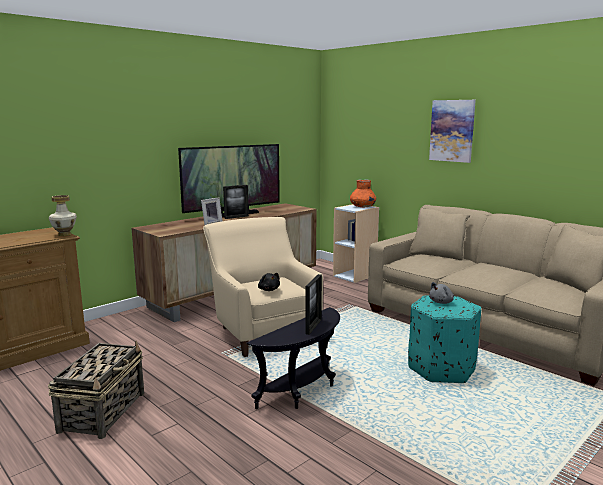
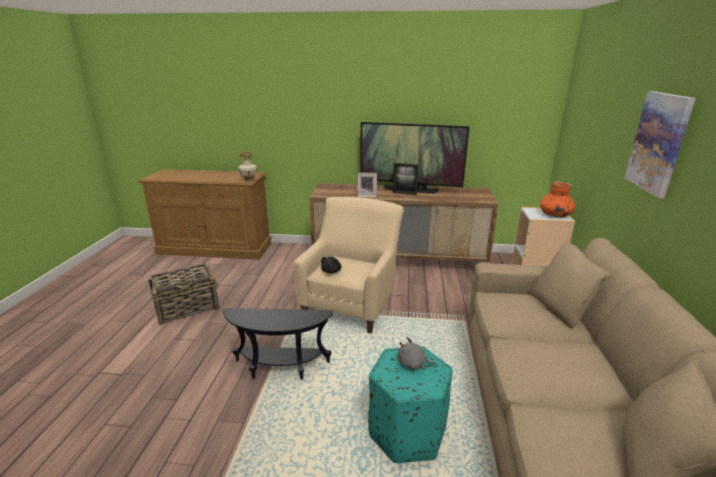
camera: 50 degrees right, 10 degrees up
picture frame [306,274,322,335] -> none

